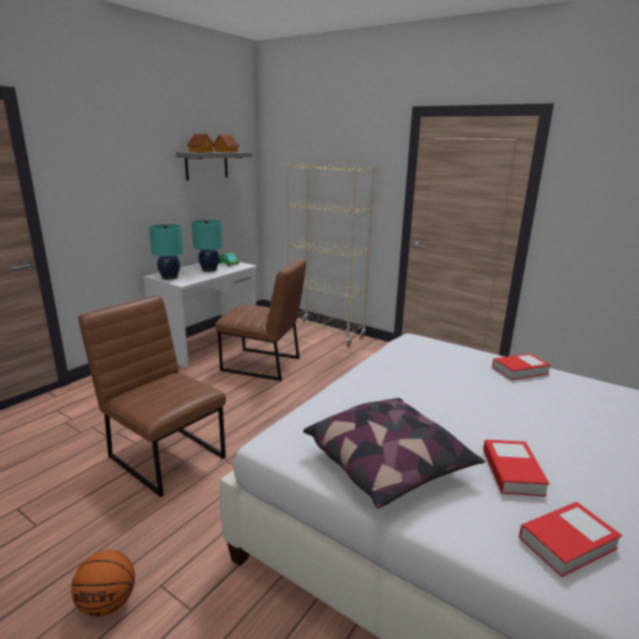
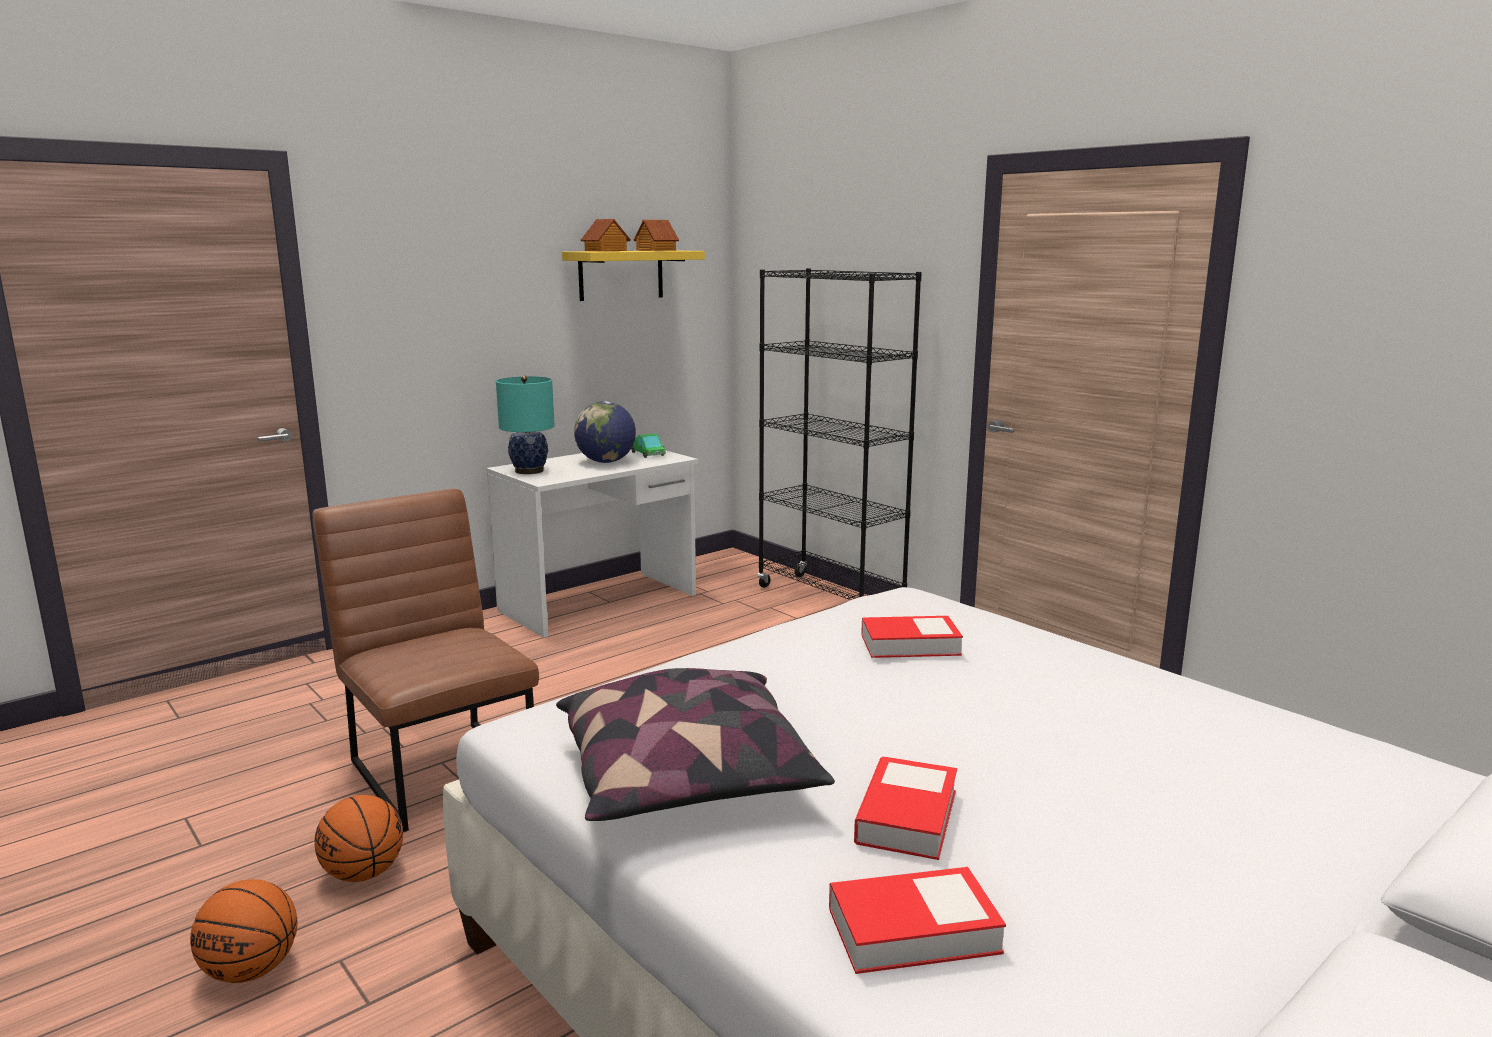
camera: 15 degrees right, 5 degrees down
grey shelf [176,152,252,180] -> yellow shelf [562,251,705,301]
turquoise table lamp [192,219,223,272] -> globe [574,401,636,463]
brown chair [215,258,306,381] -> none
beige bookcase [287,163,375,347] -> black bookcase [757,268,922,600]
book [492,353,551,380] -> book moved to [861,616,963,658]
none -> basketball [314,795,403,882]

